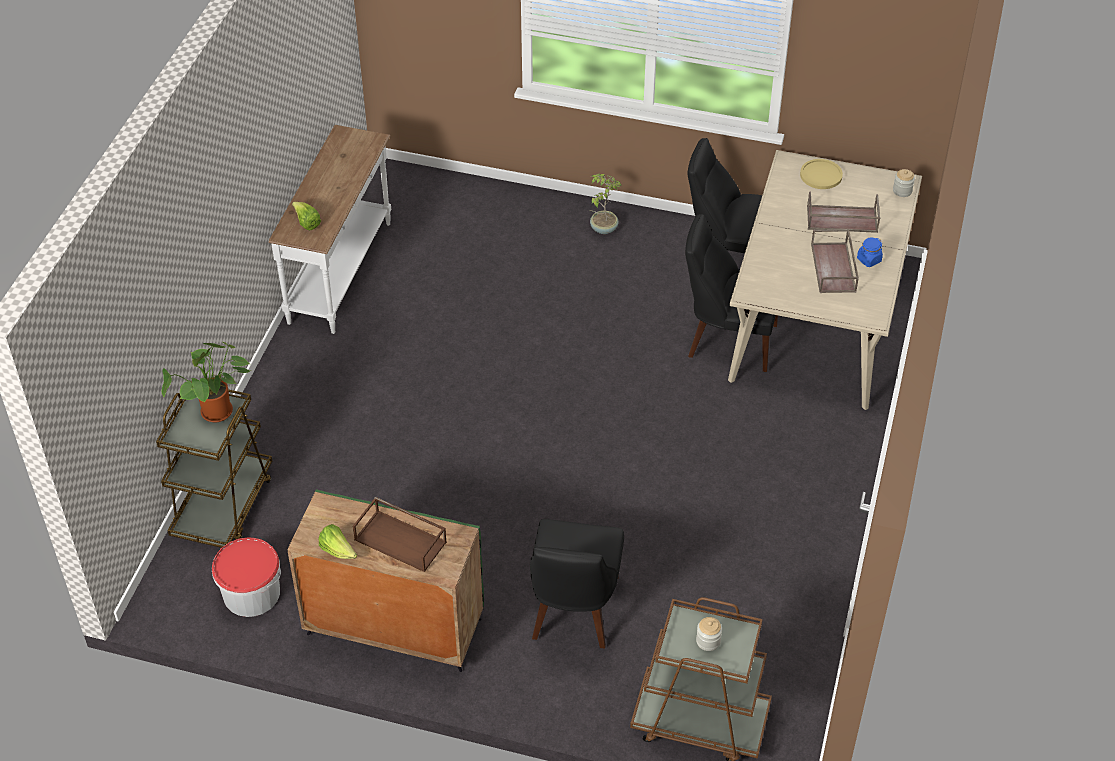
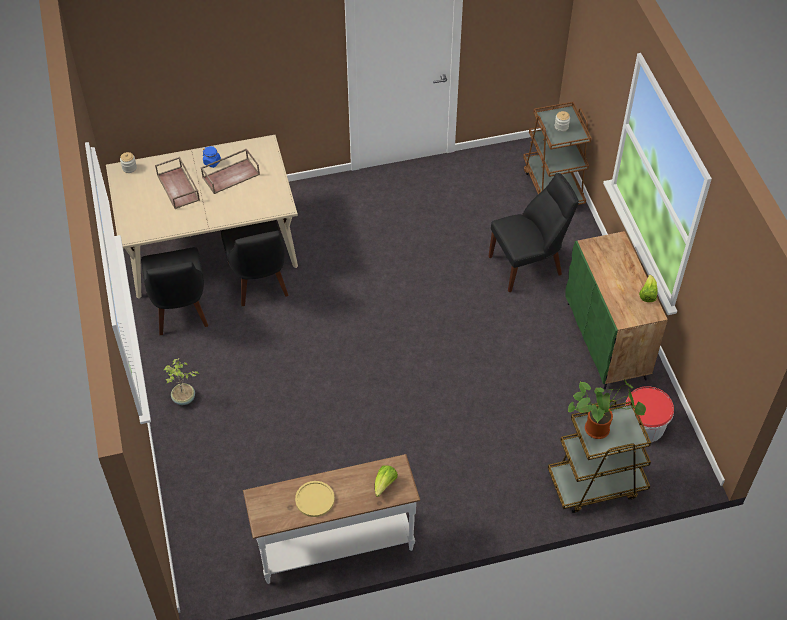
camera: 120 degrees left, 5 degrees up
brown tray [353,497,447,572] -> none
yellow plate [800,159,843,189] -> yellow plate moved to [295,481,335,517]

